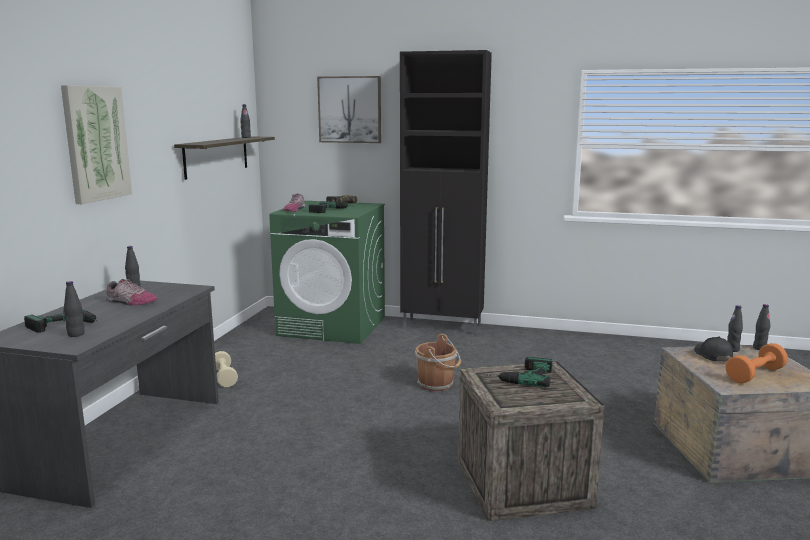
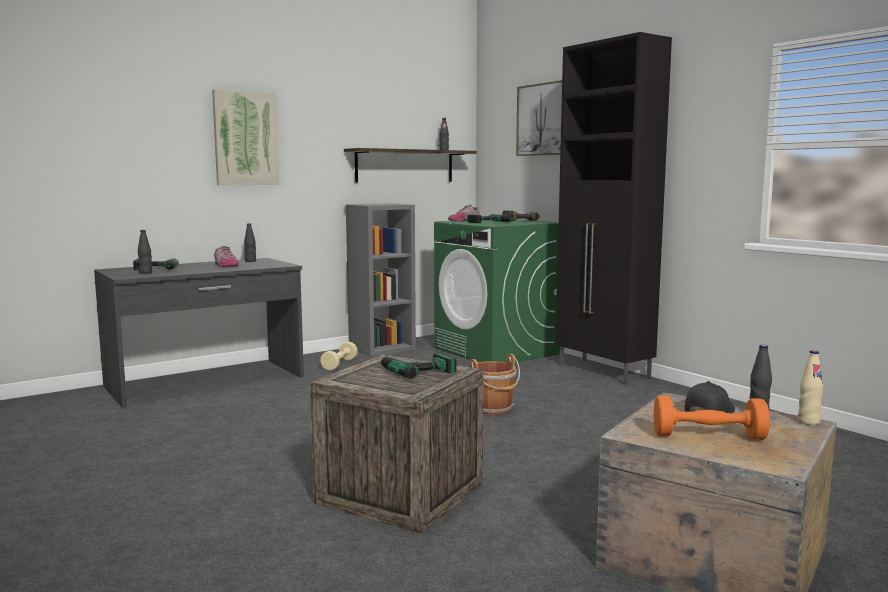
camera: 40 degrees right, 5 degrees down
black bottle [753,304,770,350] -> beige bottle [798,350,823,425]
none -> grey bookcase [346,203,416,357]

